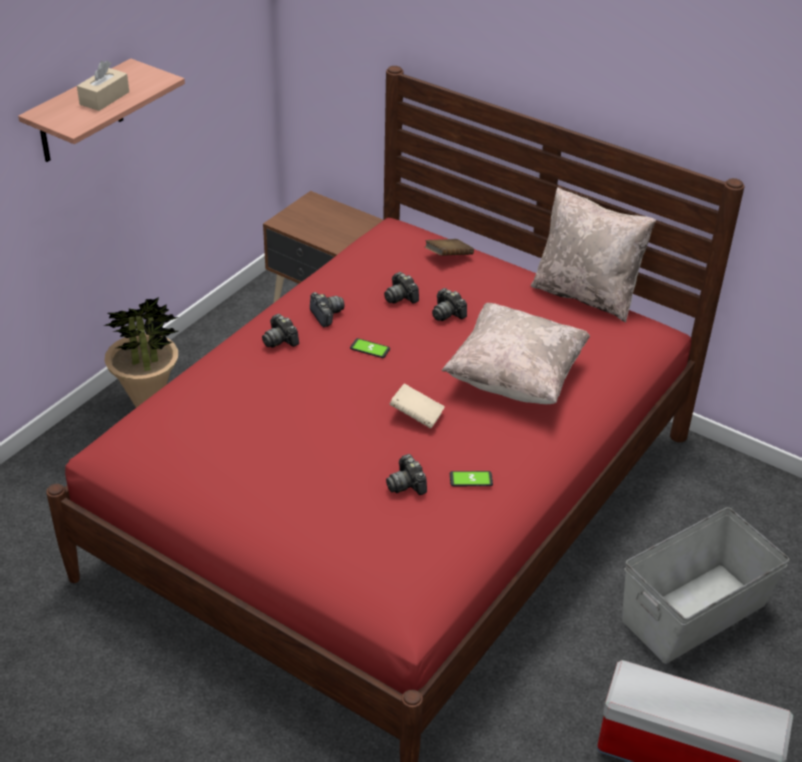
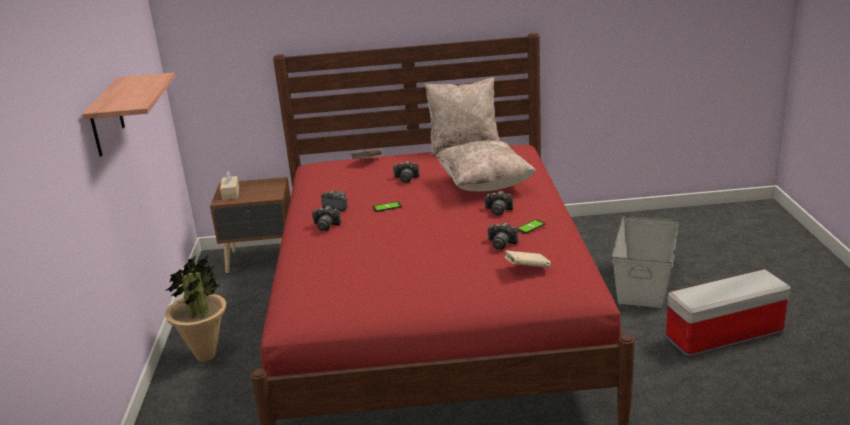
camera: 35 degrees left, 15 degrees down
beige tissue box [77,61,129,111] -> beige tissue box moved to [220,171,239,200]
camera [384,272,419,304] -> camera moved to [484,191,513,215]
beige book [389,383,445,429] -> beige book moved to [504,250,551,268]

